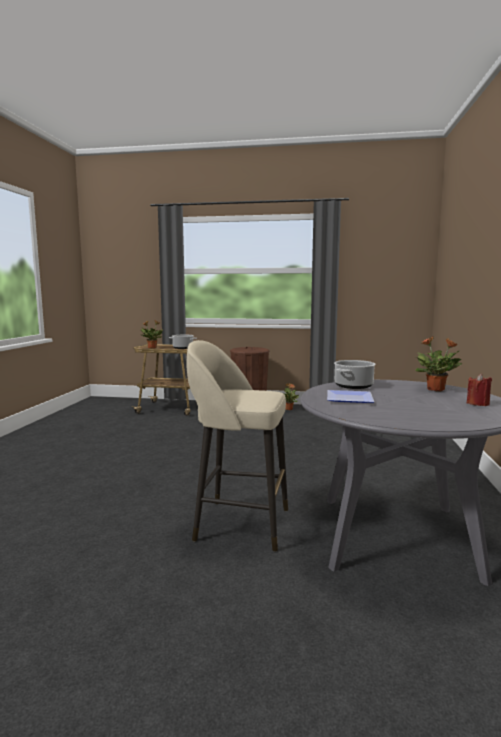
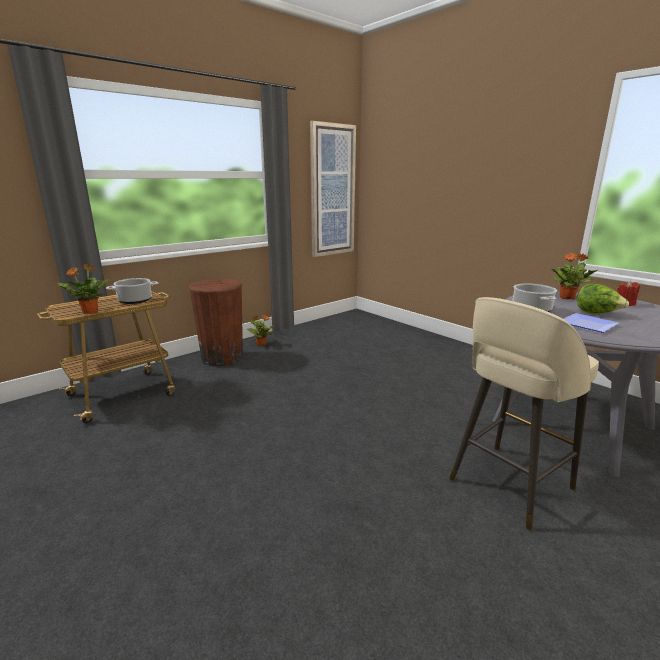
camera: 50 degrees left, 10 degrees up
none -> picture [310,121,356,257]
none -> lettuce [577,284,629,313]

